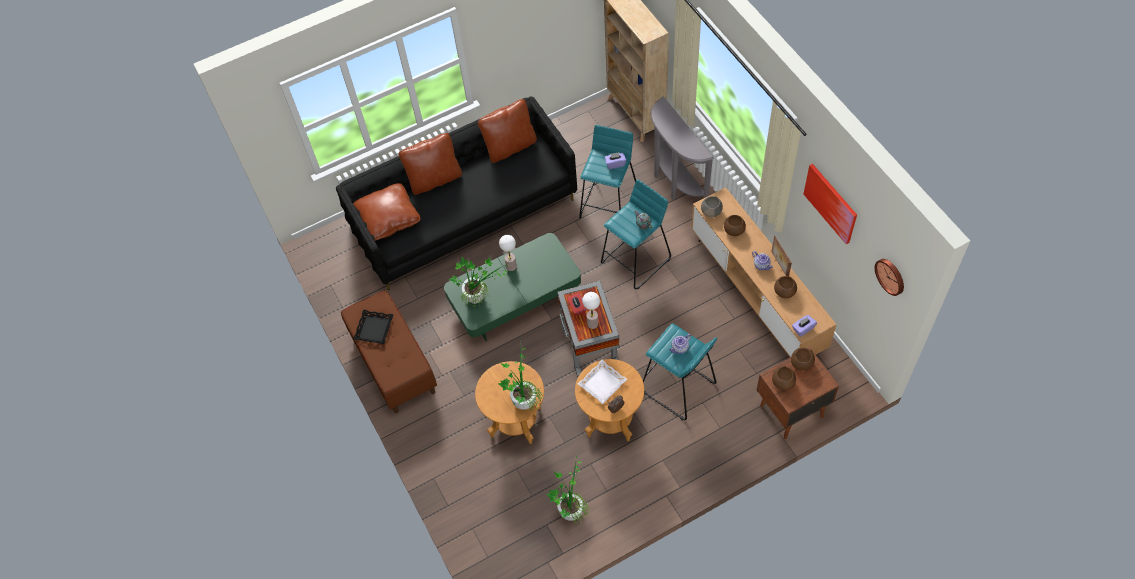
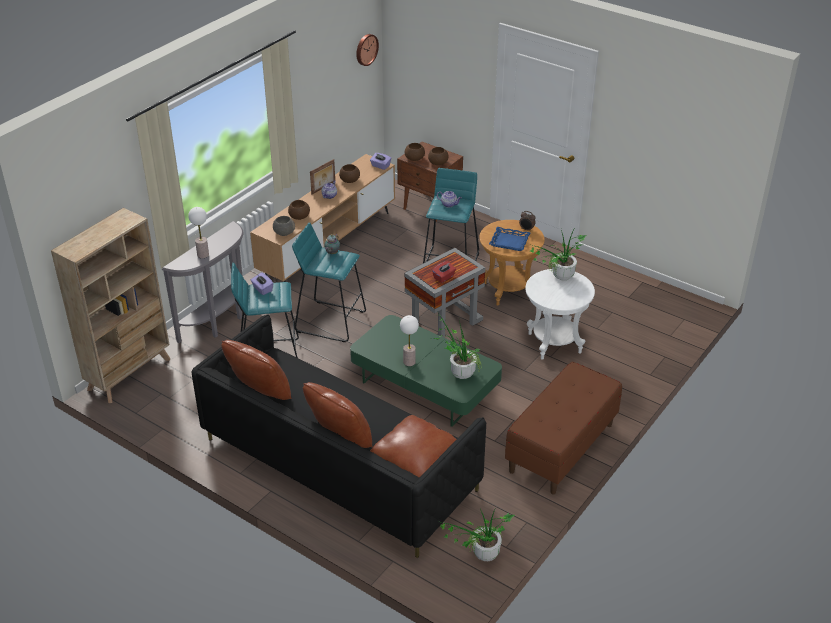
camera: 120 degrees left, 20 degrees down
black tray [353,310,394,344] -> none
brown side table [475,361,544,444] -> white side table [525,269,595,359]
potted plant [547,457,590,524] -> potted plant moved to [440,509,515,561]
white tray [578,360,627,404] -> blue tray [489,227,530,251]
table lamp [582,292,600,329] -> table lamp moved to [188,207,209,258]
picture [803,164,857,244] -> none

